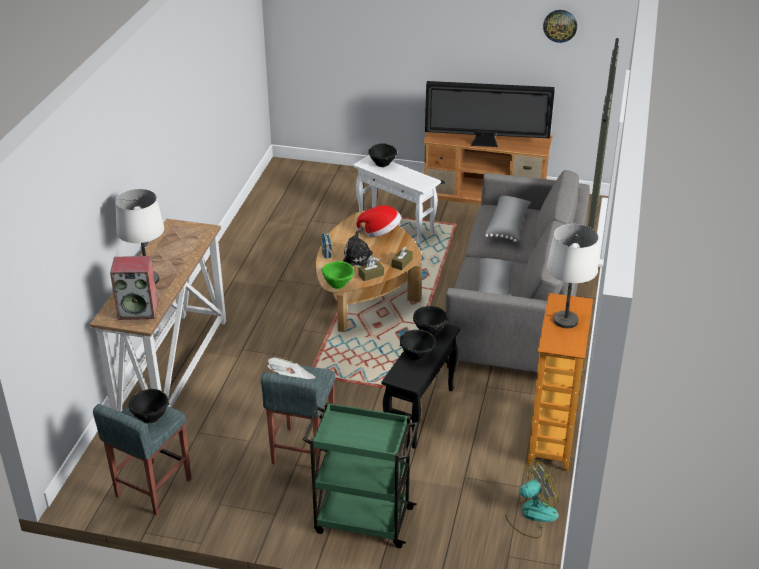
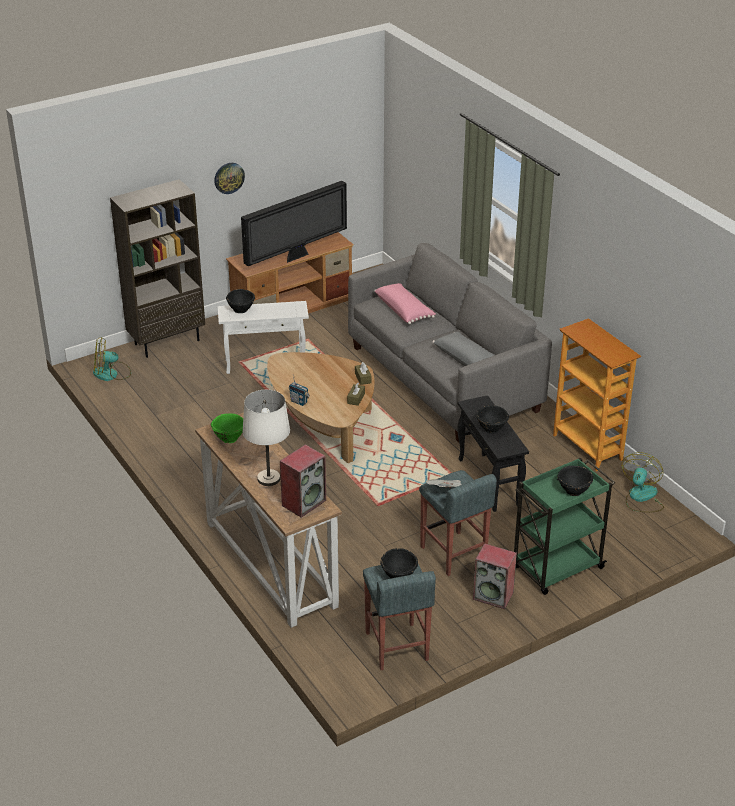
camera: 45 degrees left, 0 degrees up
green bowl [322,261,354,289] -> green bowl moved to [211,413,243,443]
plush toy [343,231,382,266] -> none
hat [356,205,401,237] -> none
black bowl [413,306,448,336] -> black bowl moved to [557,466,593,496]
grey pillow [485,195,531,242] -> pink pillow [374,283,436,324]
wall clock [543,10,577,43] -> wall clock moved to [214,163,245,194]
white table lamp [546,224,599,328] -> none
none -> fan [93,337,131,381]
none -> brown bookcase [110,179,205,358]
none -> speaker [473,543,517,609]

